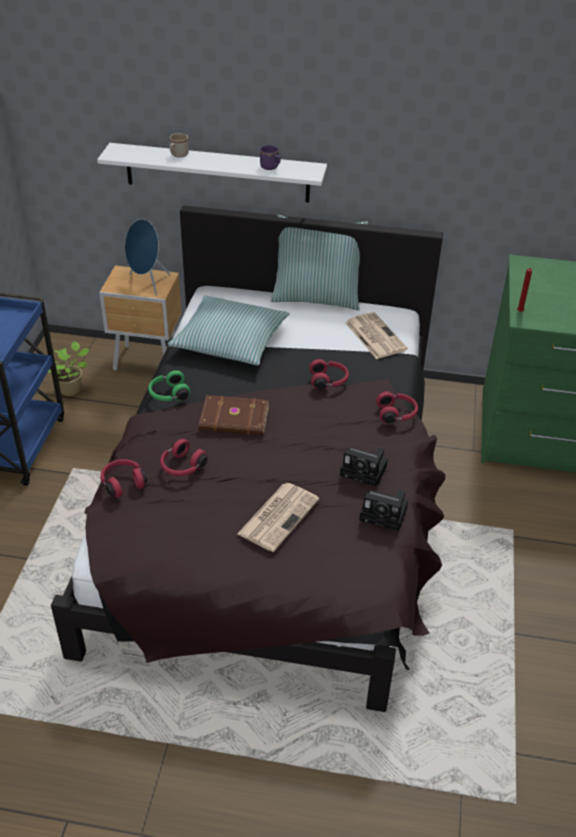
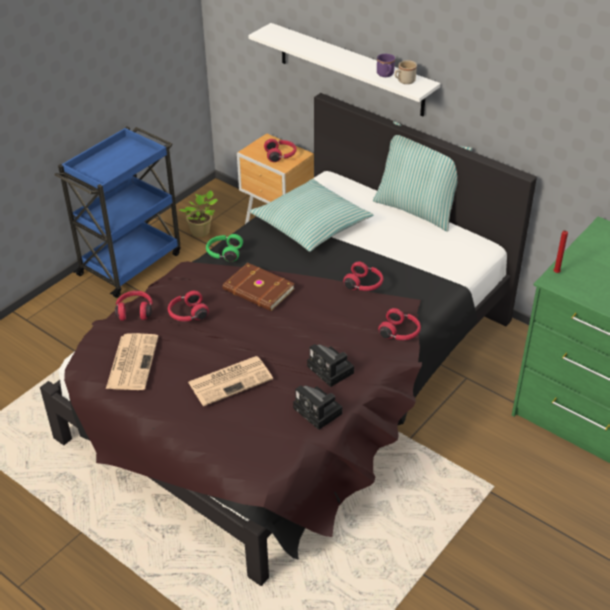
camera: 30 degrees right, 0 degrees up
blue speaker [125,219,170,295] -> red headphones [264,139,297,162]
beige mug [170,133,189,157] -> beige mug moved to [395,60,417,84]
newspaper [345,312,408,359] -> newspaper moved to [106,333,158,390]

